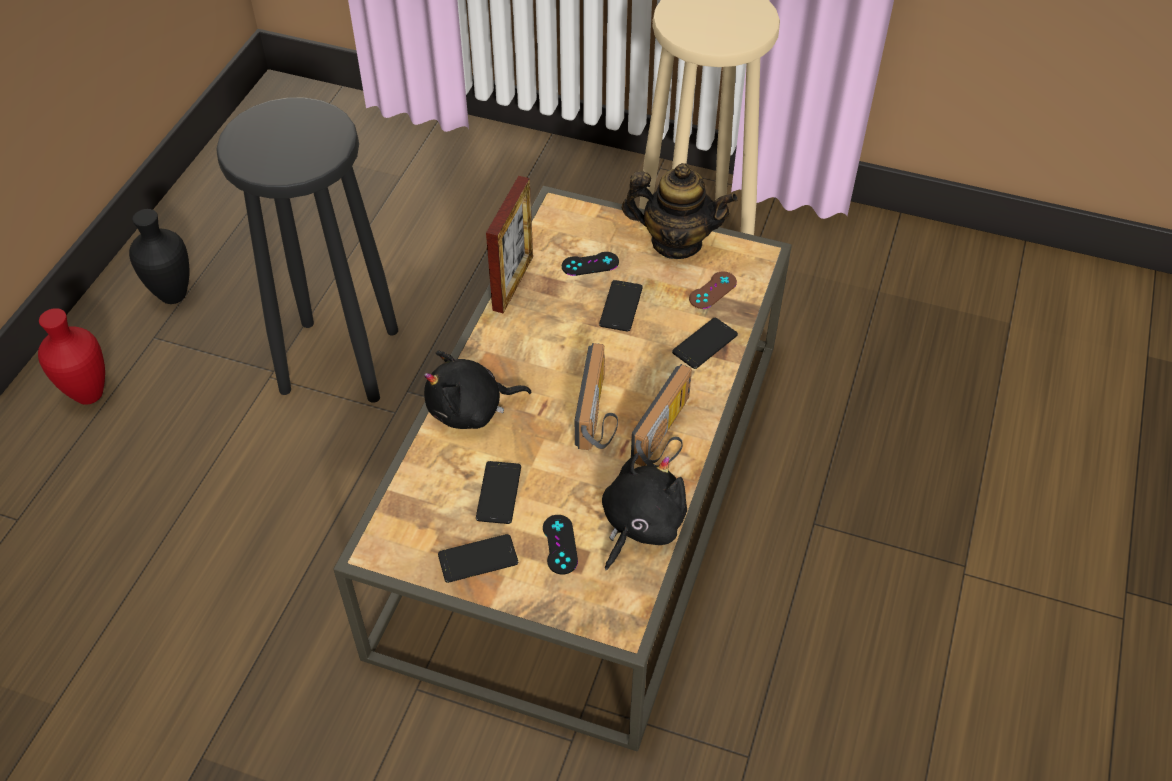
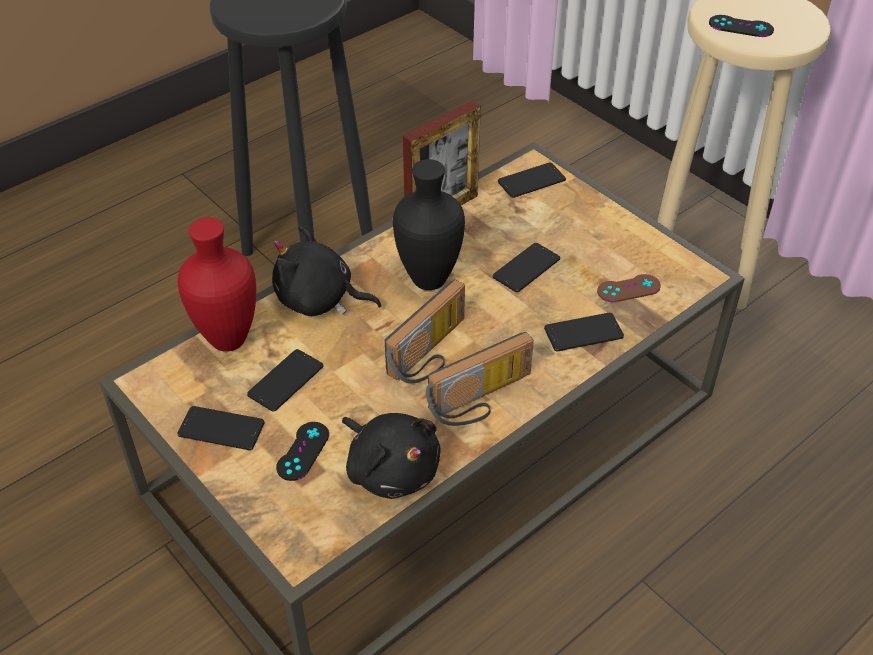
camera: 30 degrees right, 5 degrees down
red vase [38,308,105,405] -> red vase moved to [177,217,256,352]
black vase [129,209,190,304] -> black vase moved to [393,159,465,290]
black game controller [562,252,619,276] -> black game controller moved to [709,15,774,37]
black plush toy [602,453,687,571] -> black plush toy turned 75 degrees clockwise [342,413,441,499]
teapot [622,163,738,259] -> none
none -> phone [498,162,566,198]

